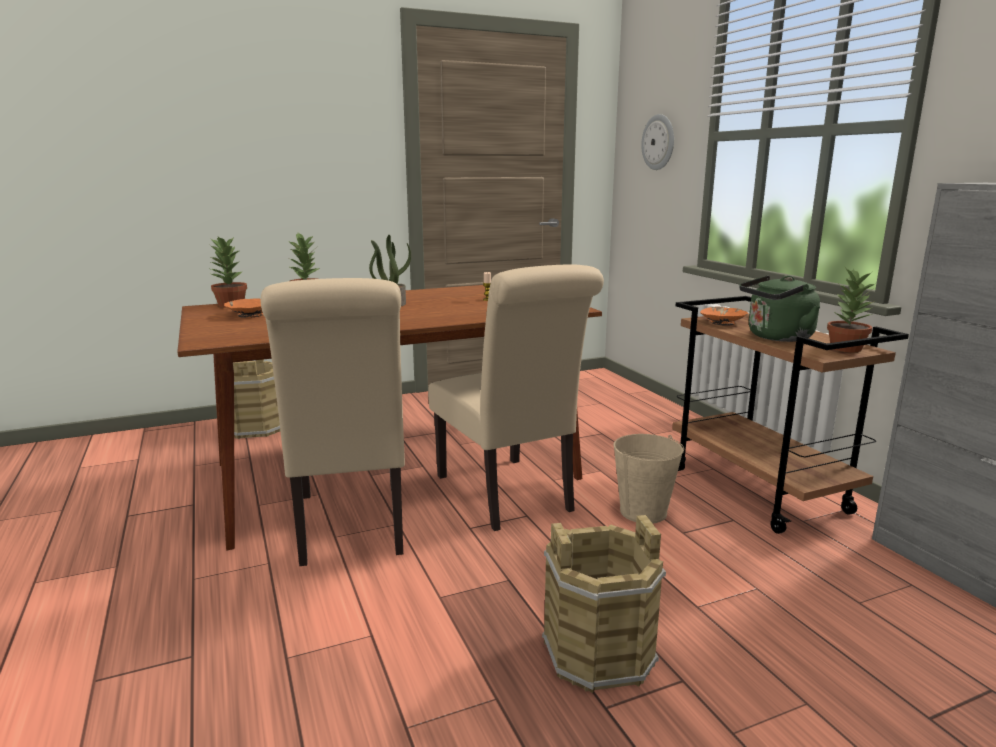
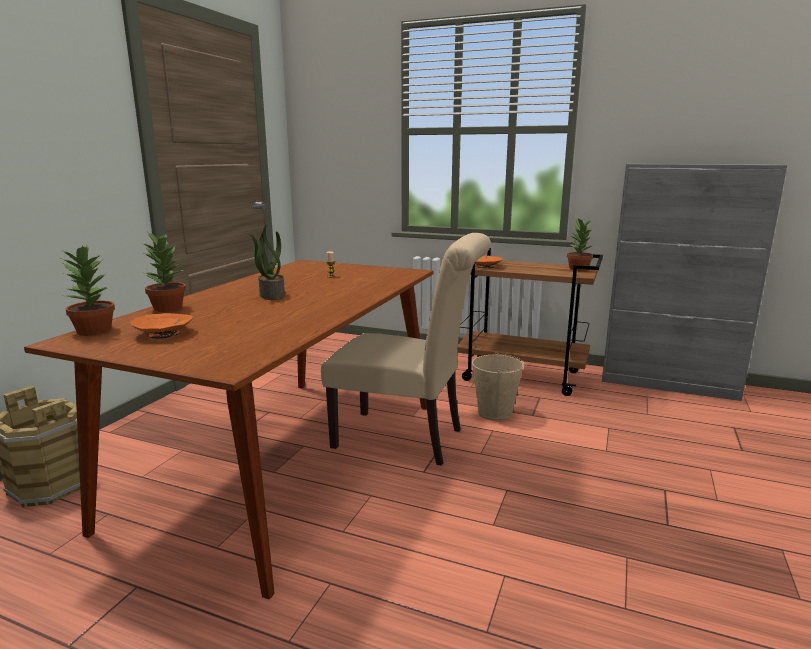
camera: 45 degrees left, 0 degrees up
beige chair [261,278,405,566] -> none
brown bucket [542,515,666,693] -> none
wall clock [641,114,674,170] -> none
green kettle [739,275,820,342] -> none

